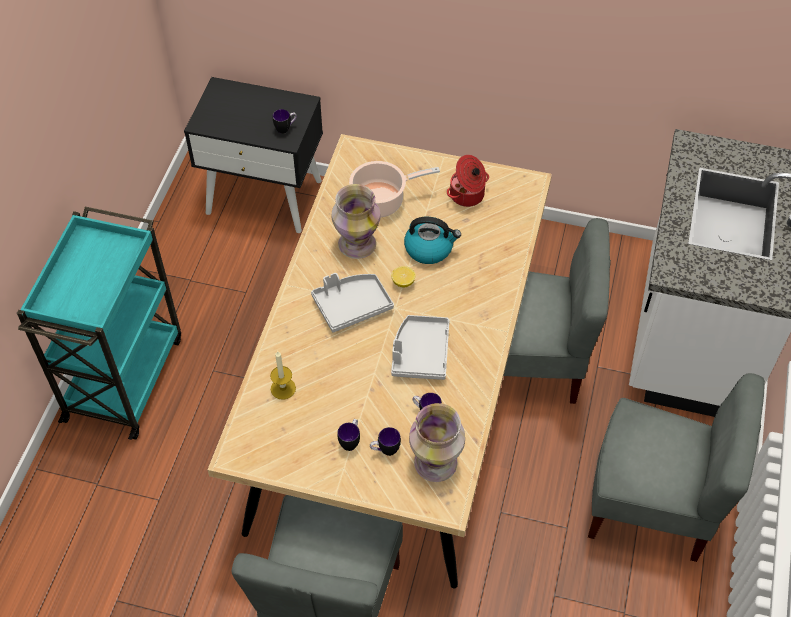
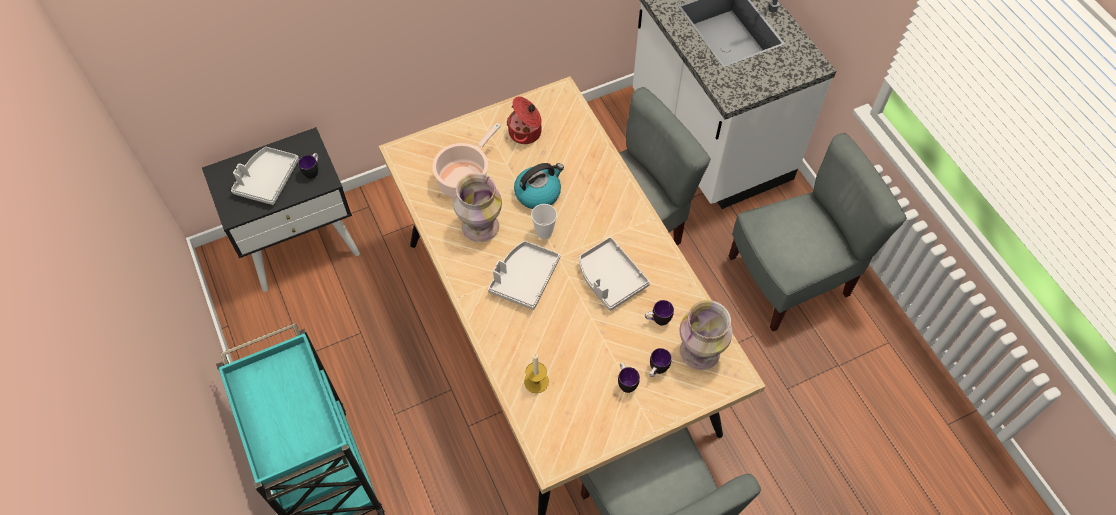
camera: 40 degrees left, 5 degrees up
lemon [392,266,415,288] -> cup [531,204,557,239]
none -> grey tray [231,147,299,205]

